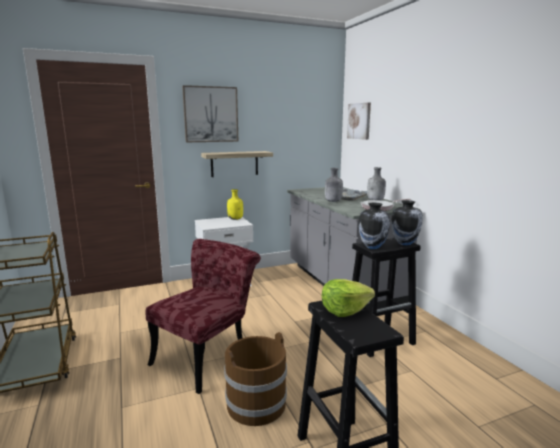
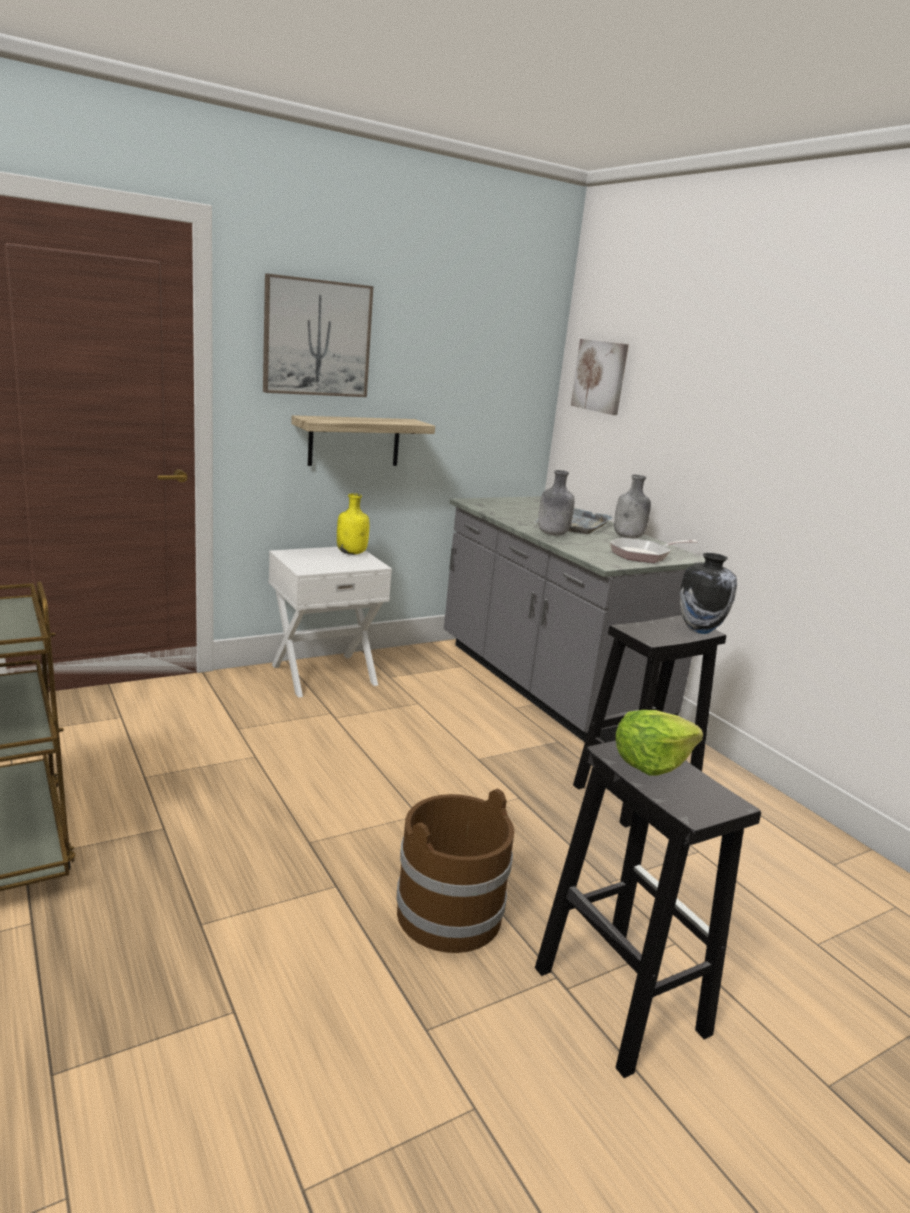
camera: 10 degrees left, 5 degrees up
red chair [146,239,261,394] -> none
vase [359,203,390,249] -> none

